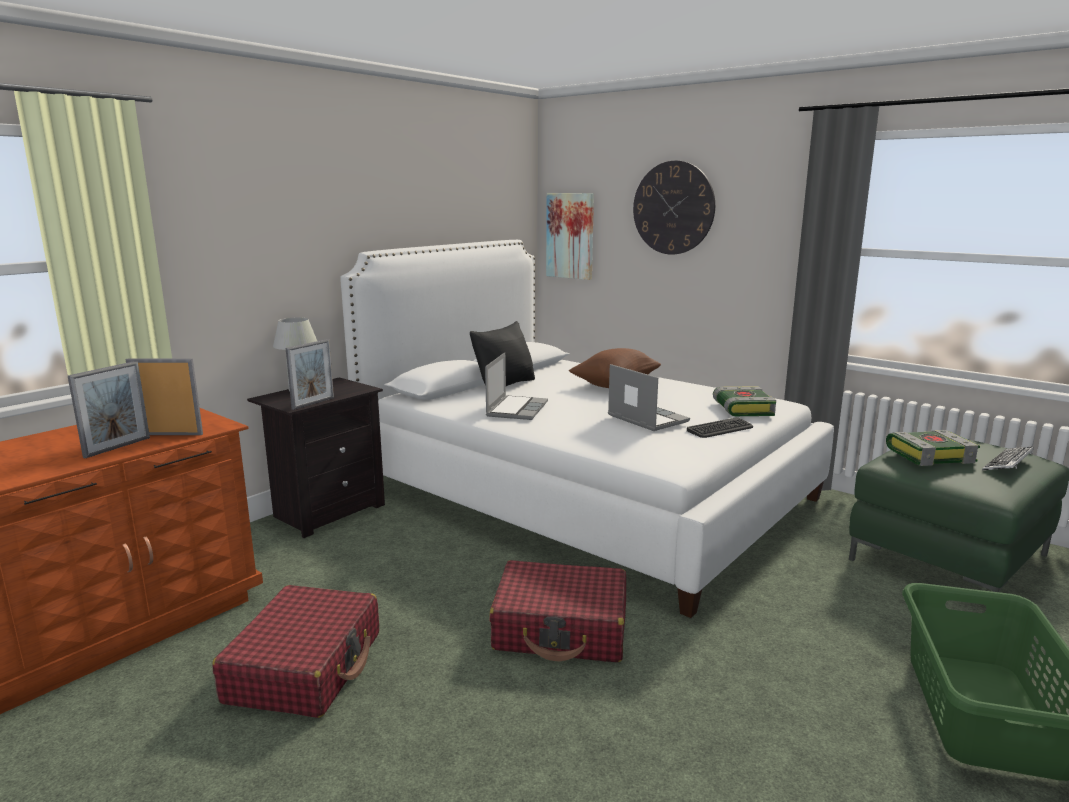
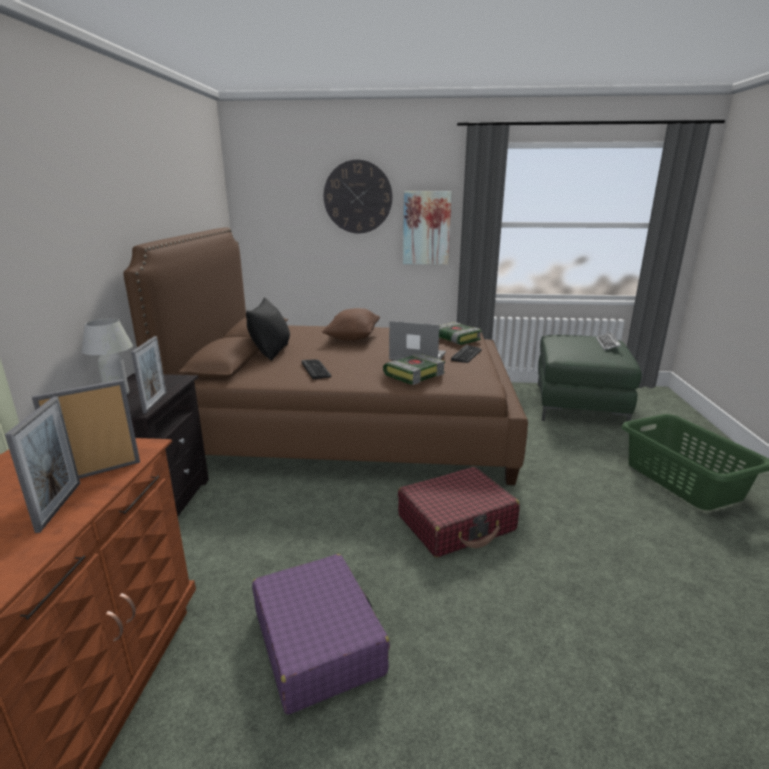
camera: 35 degrees left, 5 degrees up
red suitcase [212,585,379,718] -> purple suitcase [252,554,390,715]
white bed [340,240,834,618] -> brown bed [123,227,528,485]
laptop [485,353,548,420] -> keyboard [302,359,331,379]
picture [546,193,594,280] -> picture moved to [403,191,452,265]
book [886,430,980,466] -> book moved to [383,353,445,385]

